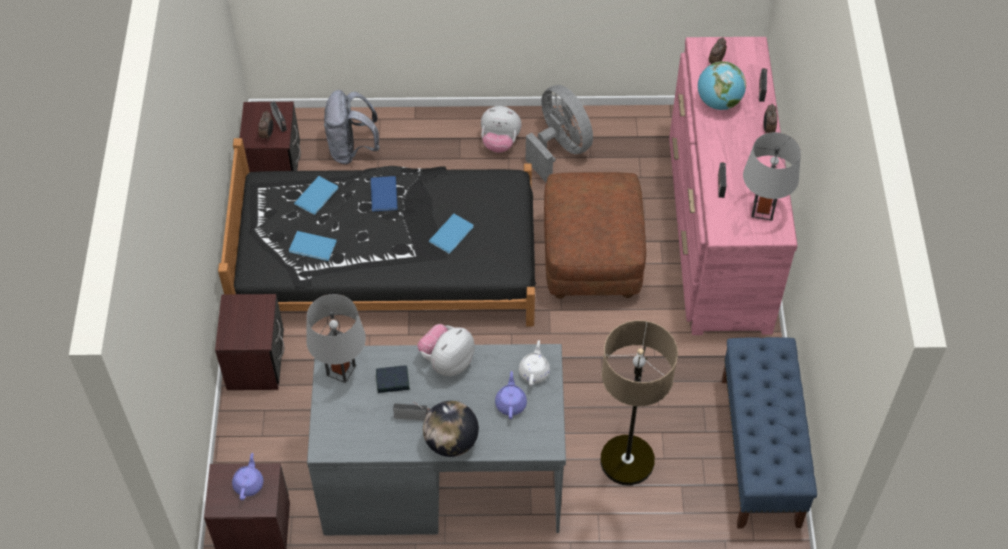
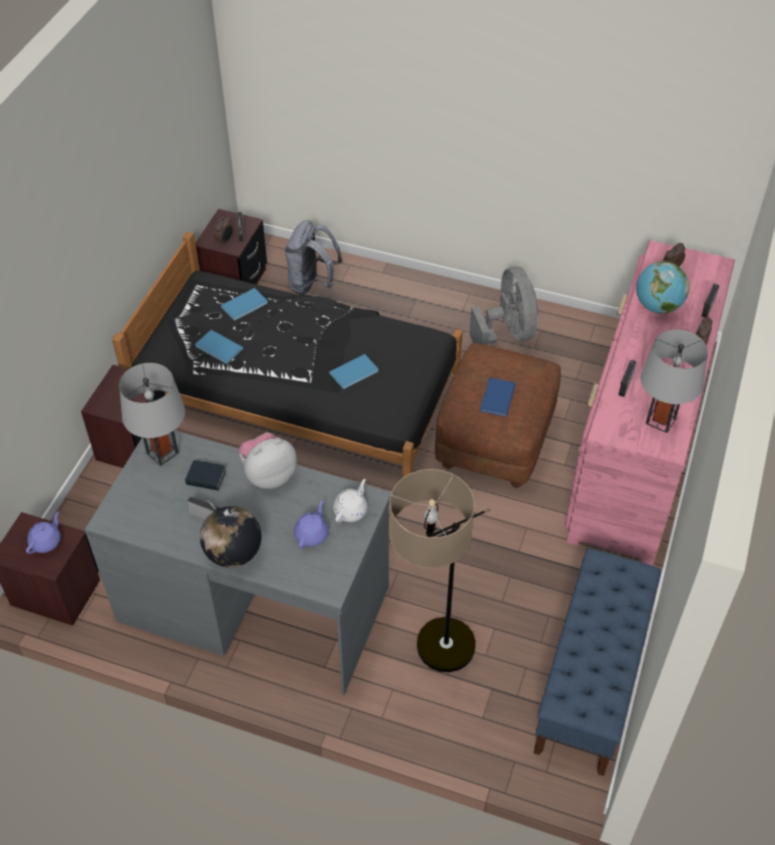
camera: 20 degrees right, 5 degrees down
blue book [371,176,398,211] -> blue book moved to [480,378,516,417]
plush toy [481,106,521,153] -> none

